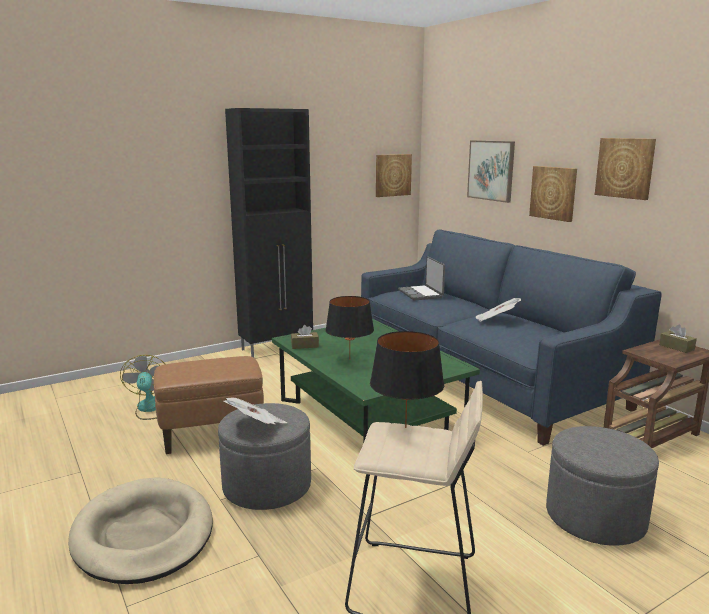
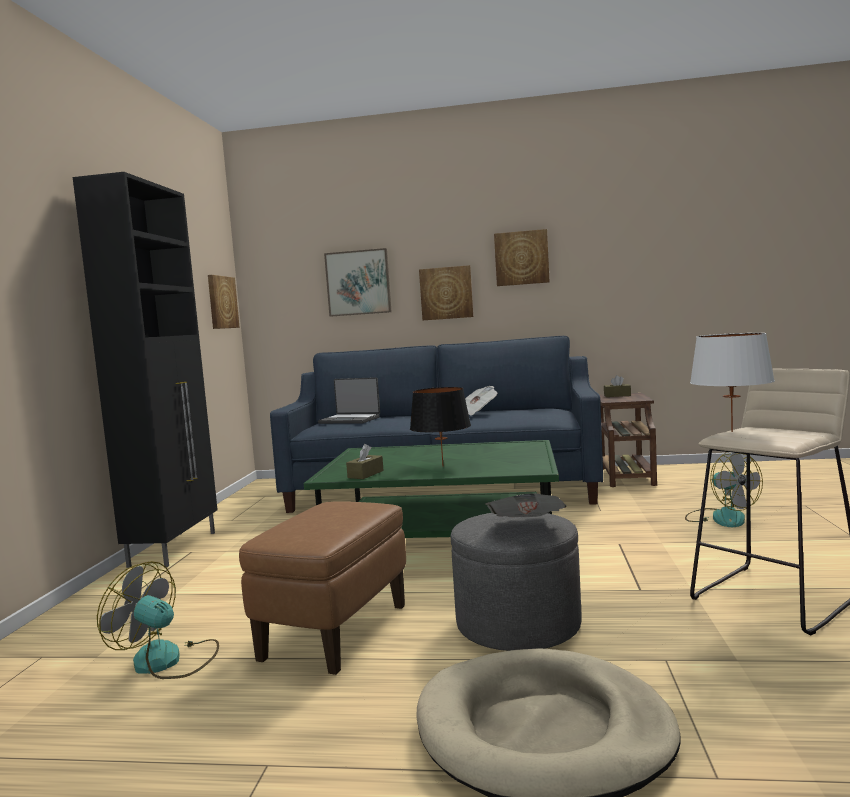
camera: 50 degrees left, 10 degrees down
black table lamp [370,331,444,428] -> white table lamp [690,333,775,432]
grey ottoman [546,426,659,546] -> fan [685,452,763,527]

